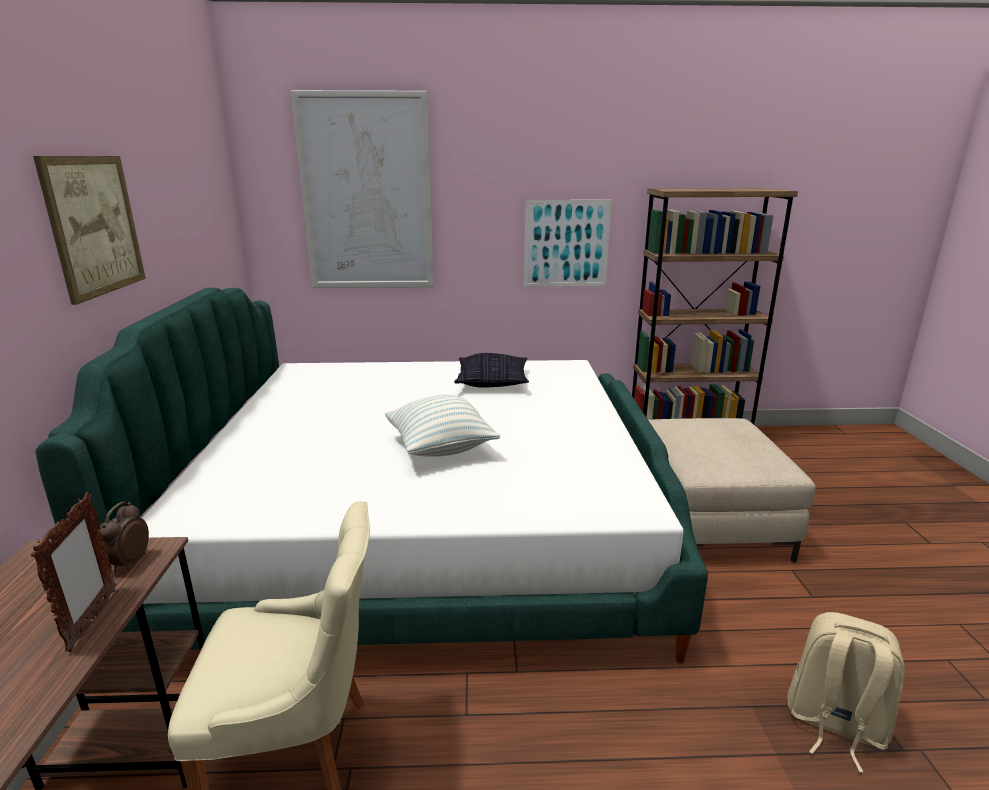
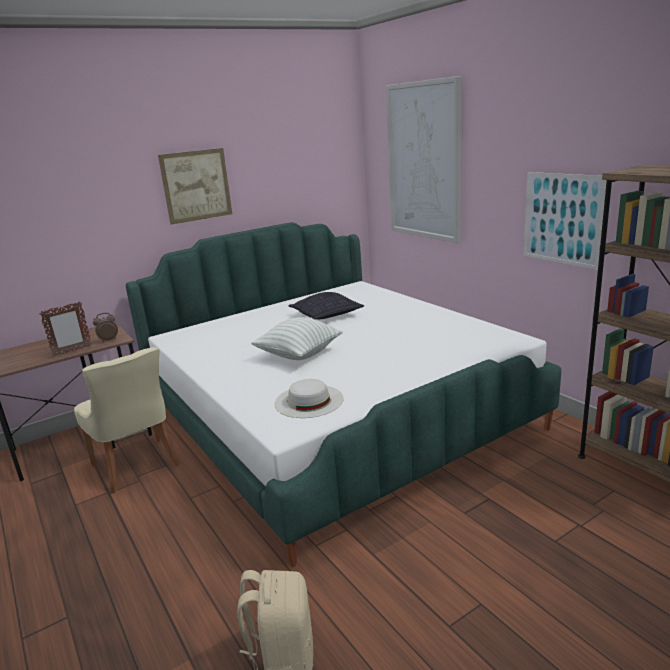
camera: 60 degrees right, 0 degrees up
pillow [454,353,529,388] -> pillow moved to [289,292,364,320]
beige ottoman [649,418,816,563] -> none
none -> white hat [274,379,343,418]

